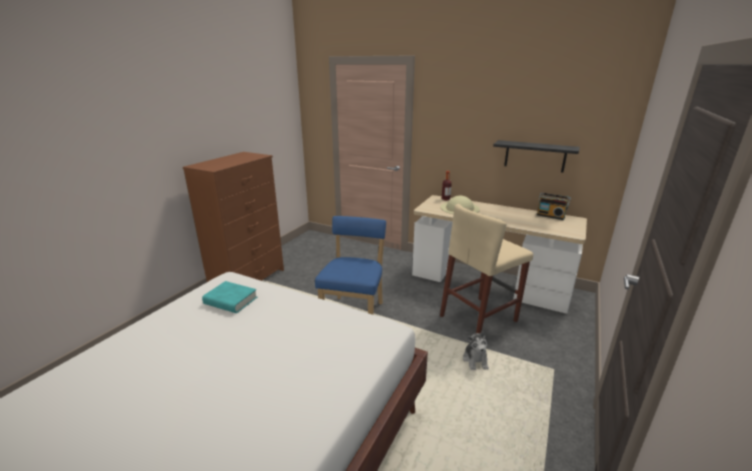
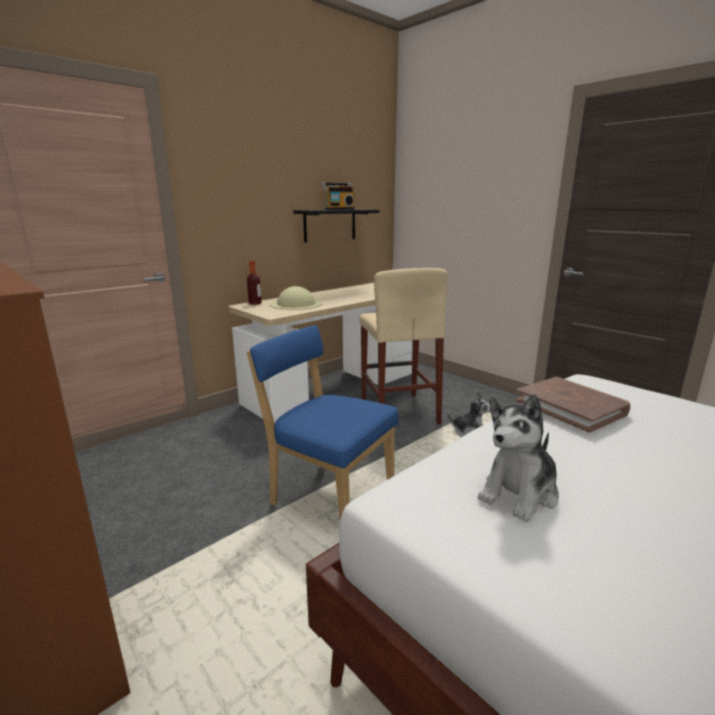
camera: 70 degrees left, 5 degrees down
turquoise book [202,281,257,313] -> plush toy [478,394,559,522]
radio [537,193,571,220] -> radio moved to [322,182,355,210]
none -> brown book [516,377,630,433]

